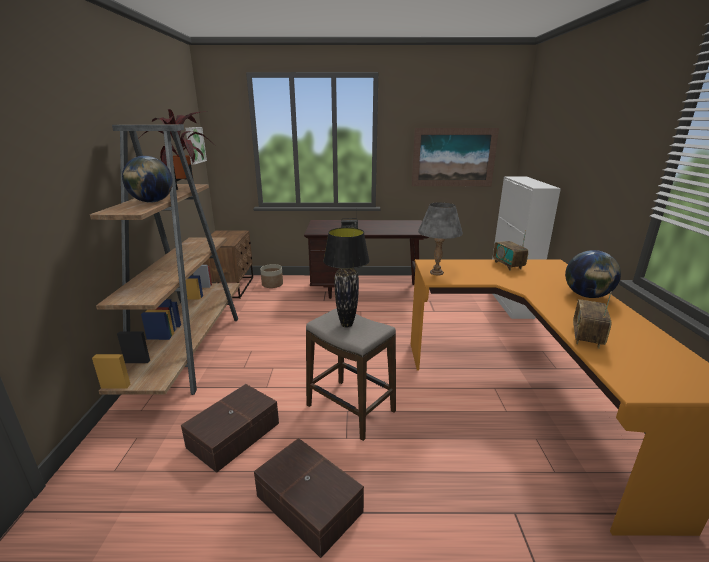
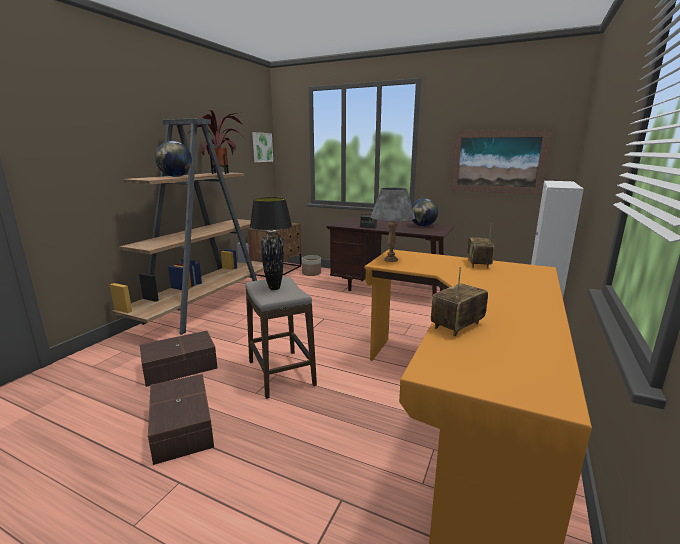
camera: 25 degrees right, 5 degrees down
globe [565,250,621,298] -> globe moved to [412,198,438,227]

